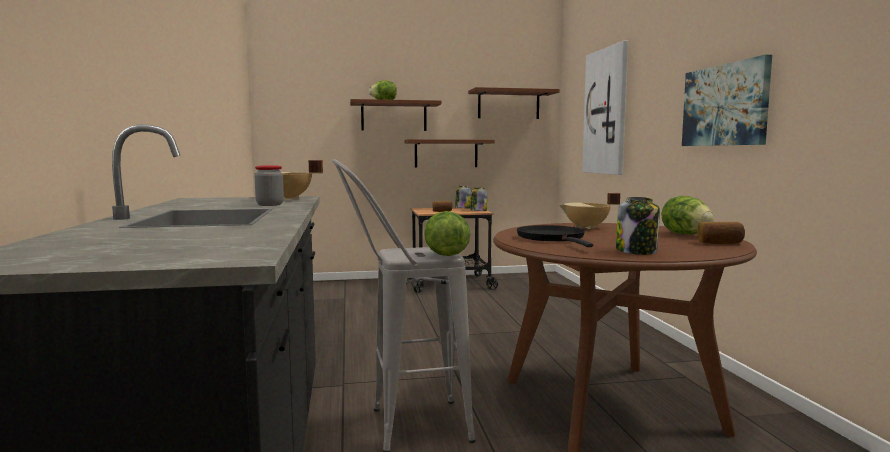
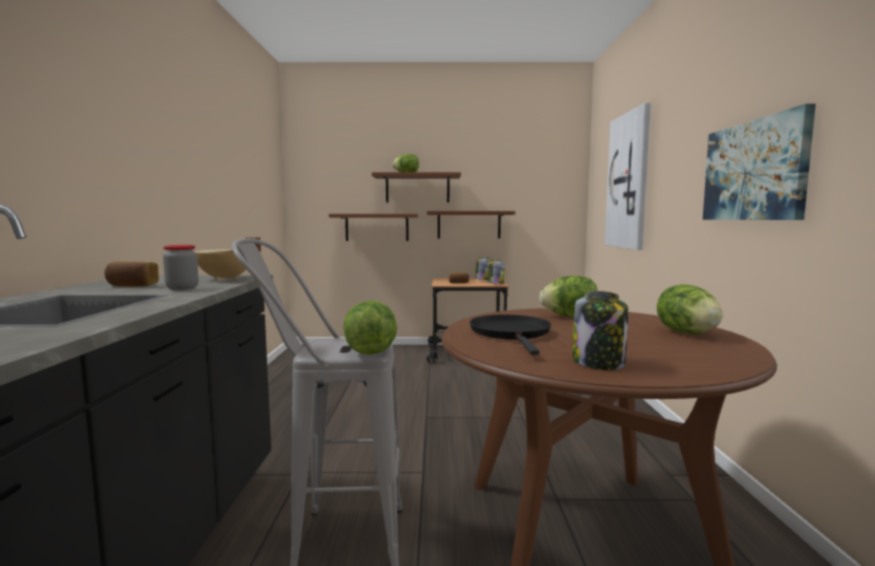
camera: 10 degrees right, 0 degrees up
brown shelf [468,87,560,119] -> brown shelf moved to [329,214,418,241]
beige cooking pot [559,193,620,229] -> lettuce [539,276,598,317]
bread [698,222,745,244] -> bread moved to [104,261,159,287]

